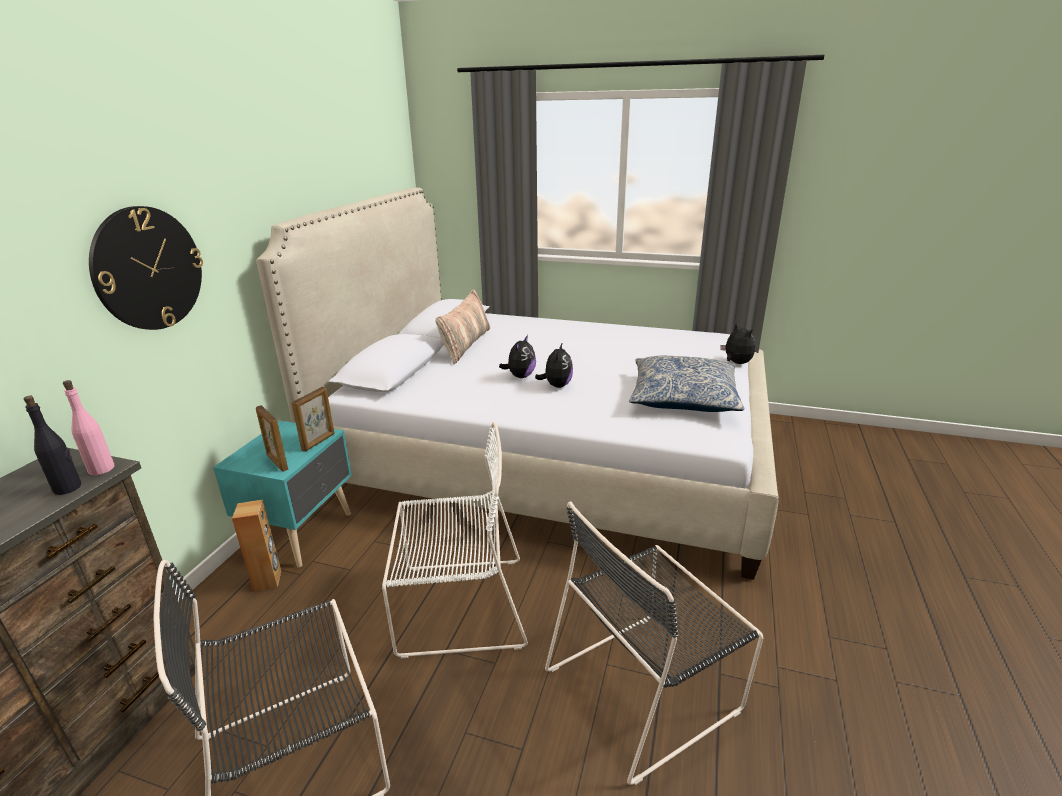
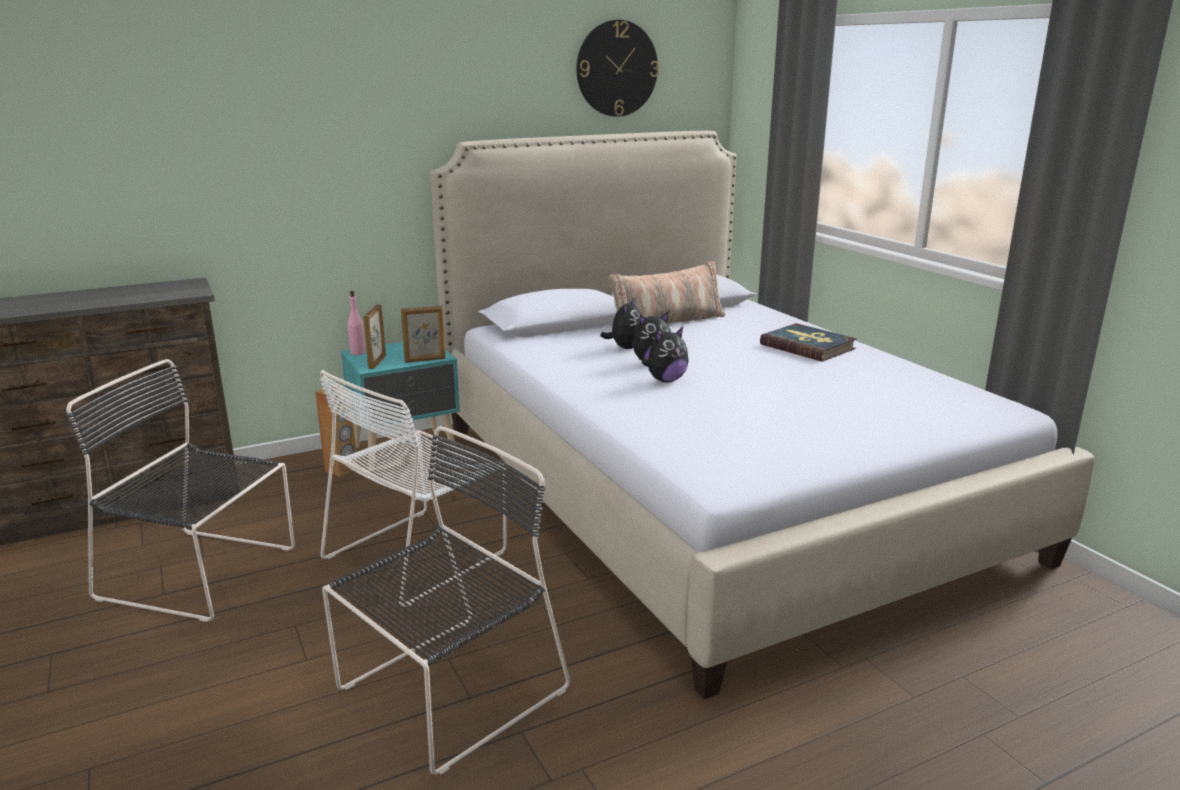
camera: 45 degrees right, 5 degrees down
black bottle [24,396,81,495] -> none
pink bottle [63,380,114,475] -> pink bottle moved to [348,291,366,355]
wall clock [89,206,203,330] -> wall clock moved to [576,20,659,117]
white chair [382,422,528,658] -> white chair turned 90 degrees clockwise [320,370,507,607]
black chair [545,501,763,785] -> black chair turned 120 degrees clockwise [322,426,570,775]
pillow [629,356,744,412] -> none
plush toy [720,322,755,364] -> plush toy moved to [600,297,643,349]
none -> book [760,323,857,362]

